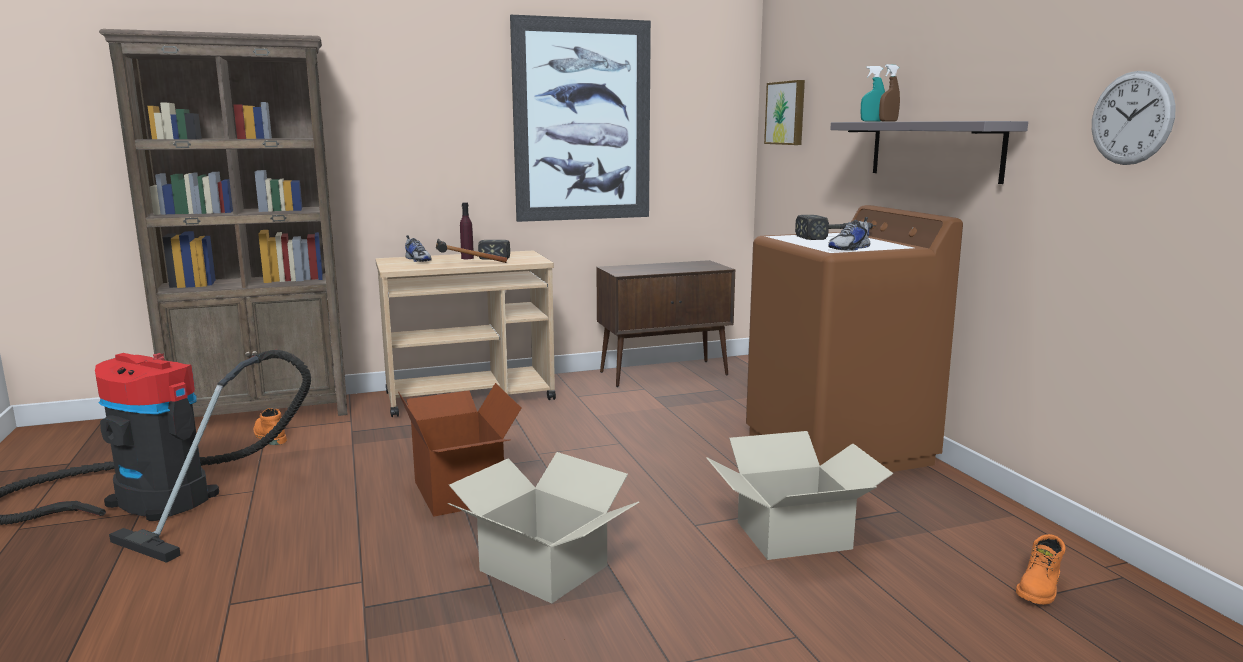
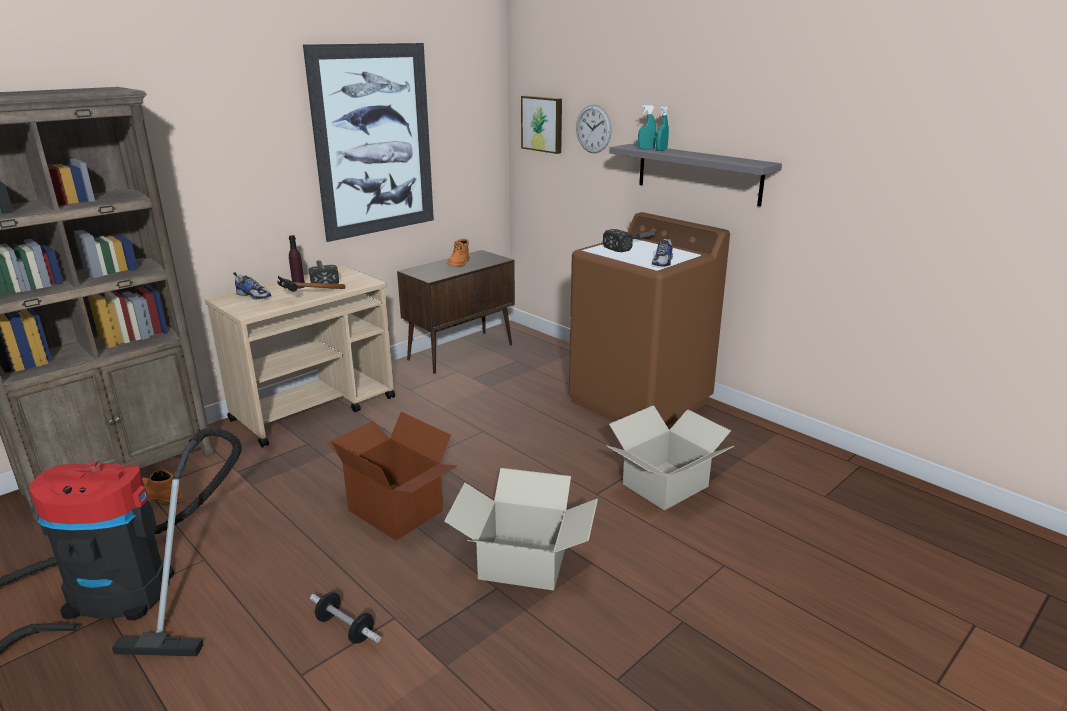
camera: 25 degrees left, 10 degrees up
brown spray bottle [879,64,900,122] -> turquoise spray bottle [656,106,669,151]
orange boot [1016,534,1066,605] -> orange boot moved to [447,239,469,267]
wall clock [1092,71,1176,165] -> wall clock moved to [576,105,612,153]
none -> dumbbell [310,592,381,644]

